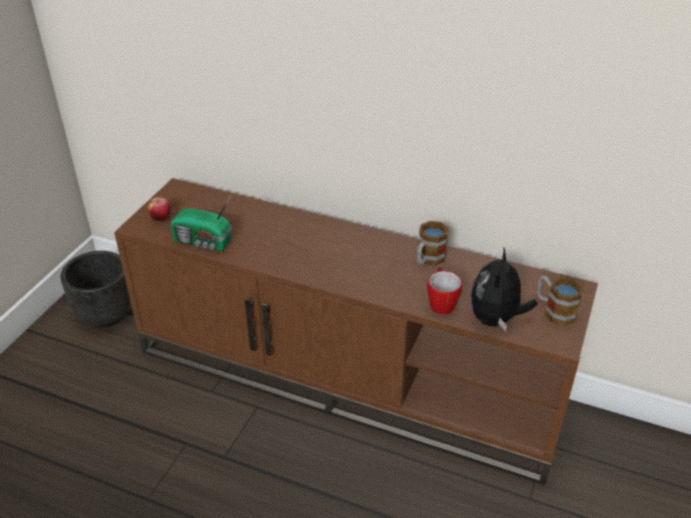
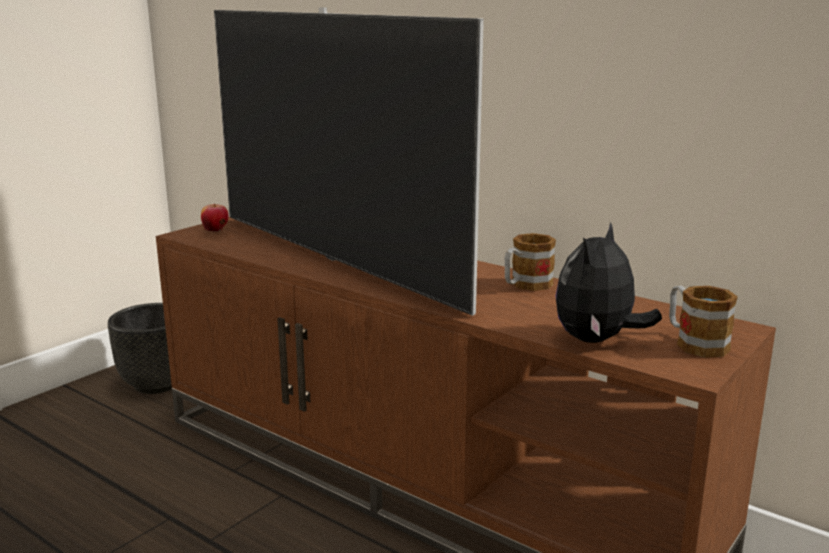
camera: 15 degrees right, 20 degrees down
radio [170,194,232,251] -> none
mug [427,267,462,315] -> none
none -> television [214,7,484,316]

